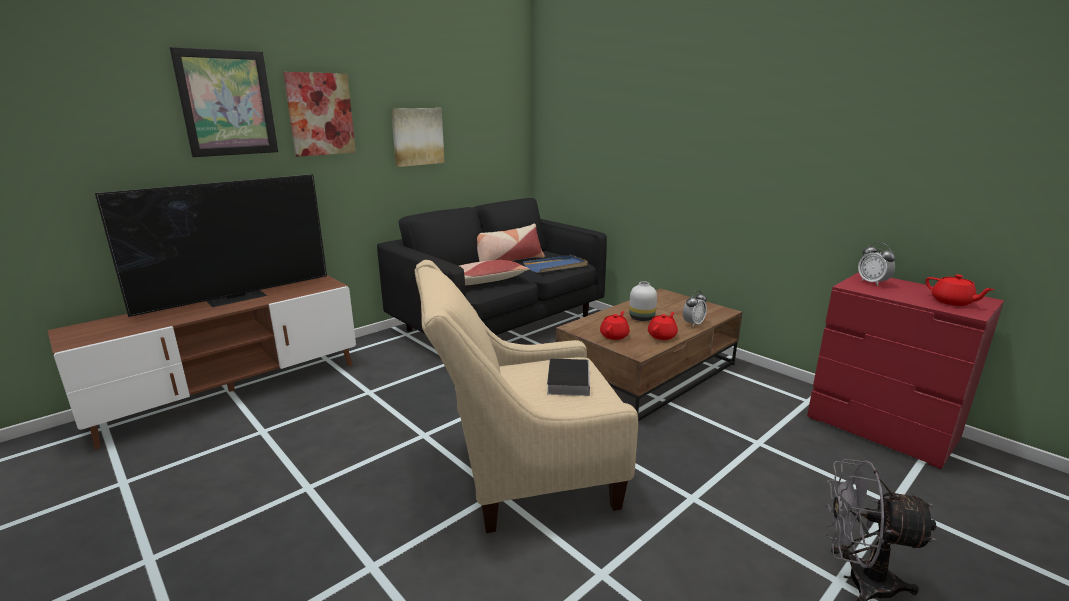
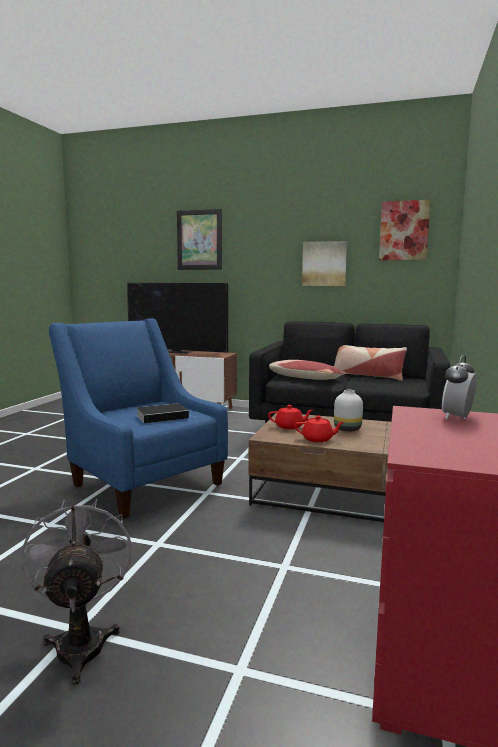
camera: 60 degrees right, 10 degrees down
picture [283,72,356,157] -> picture moved to [379,200,431,260]
beige armchair [415,260,638,533] -> blue armchair [49,318,228,519]
blue tray [523,255,588,273] -> none
alarm clock [683,291,707,327] -> none
red teapot [925,274,995,306] -> none

